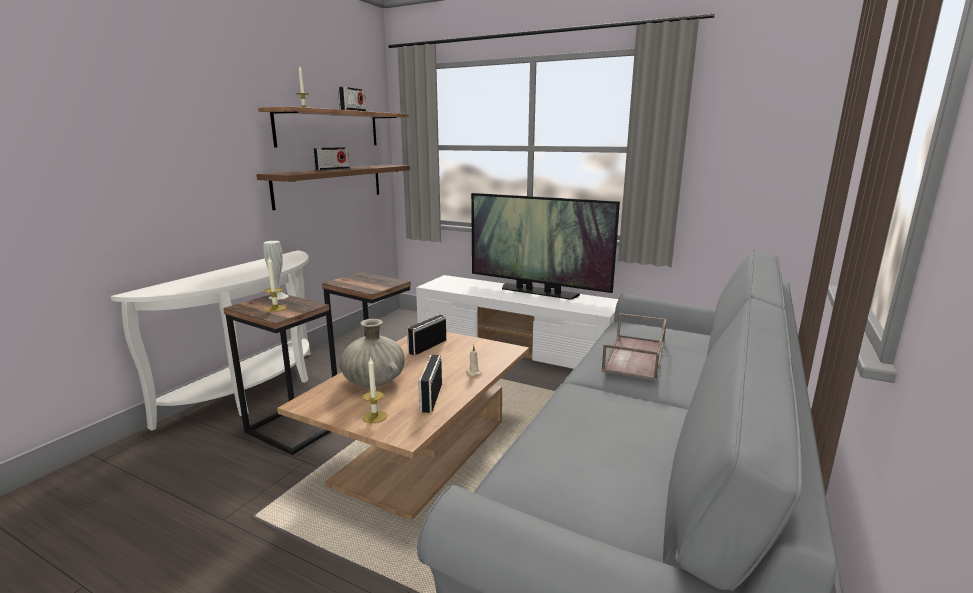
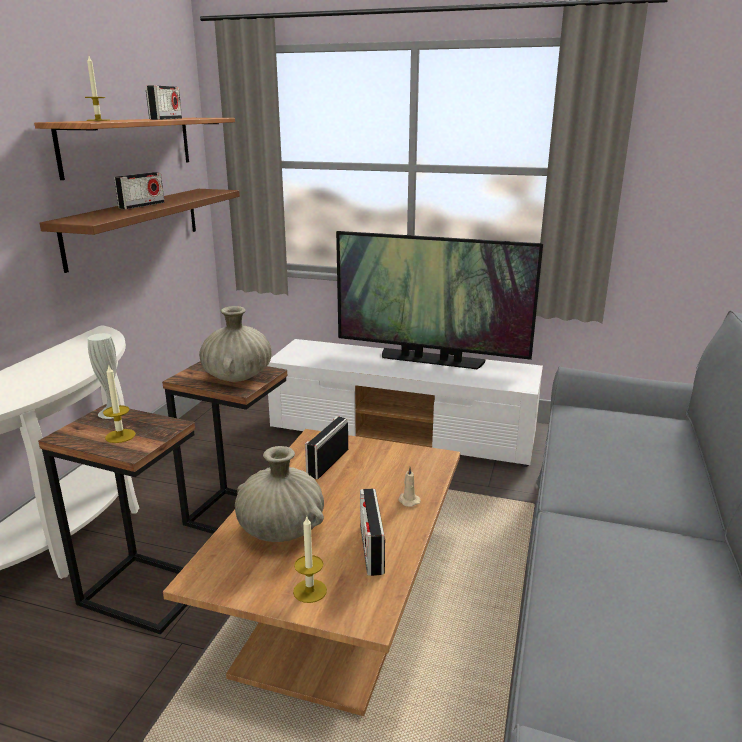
camera: 10 degrees left, 5 degrees up
brown tray [601,313,667,381] -> none
none -> beige vase [199,306,272,382]

